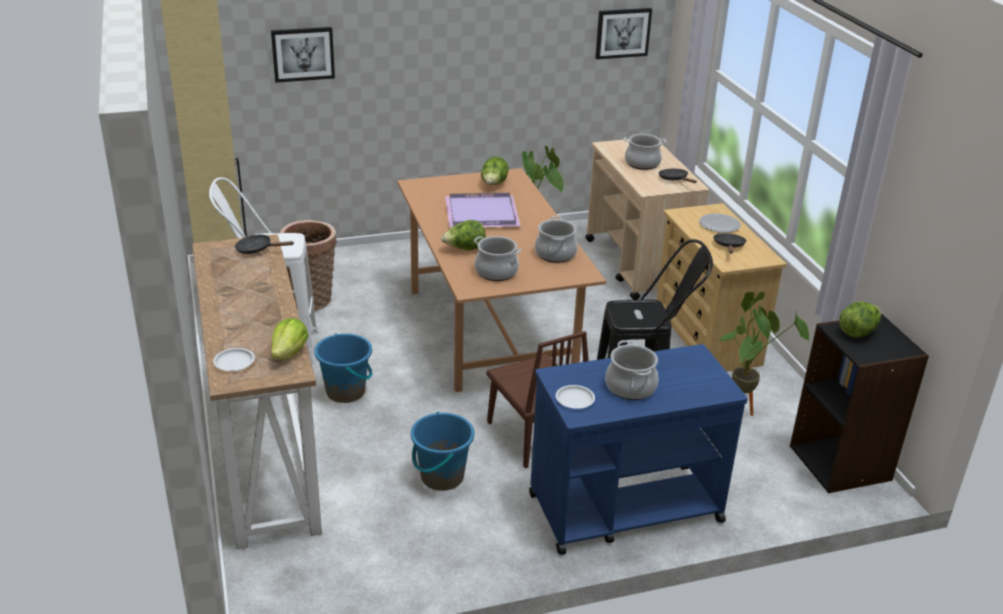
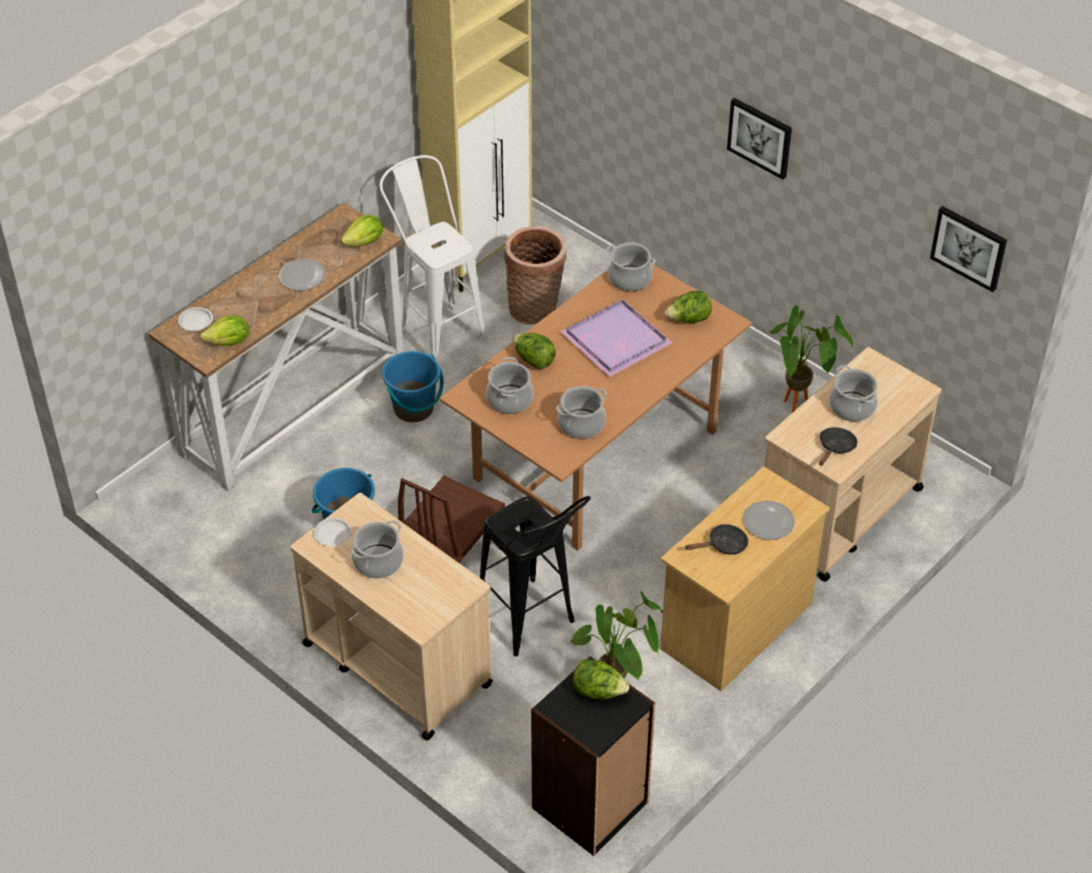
camera: 60 degrees right, 15 degrees up
black frying pan [235,234,294,254] -> lettuce [340,215,383,247]
picture [271,27,335,83] -> picture moved to [727,98,792,180]
blue cart [529,344,748,555] -> beige cart [290,493,493,740]
none -> plate [279,259,326,291]
none -> cooking pot [606,243,656,291]

